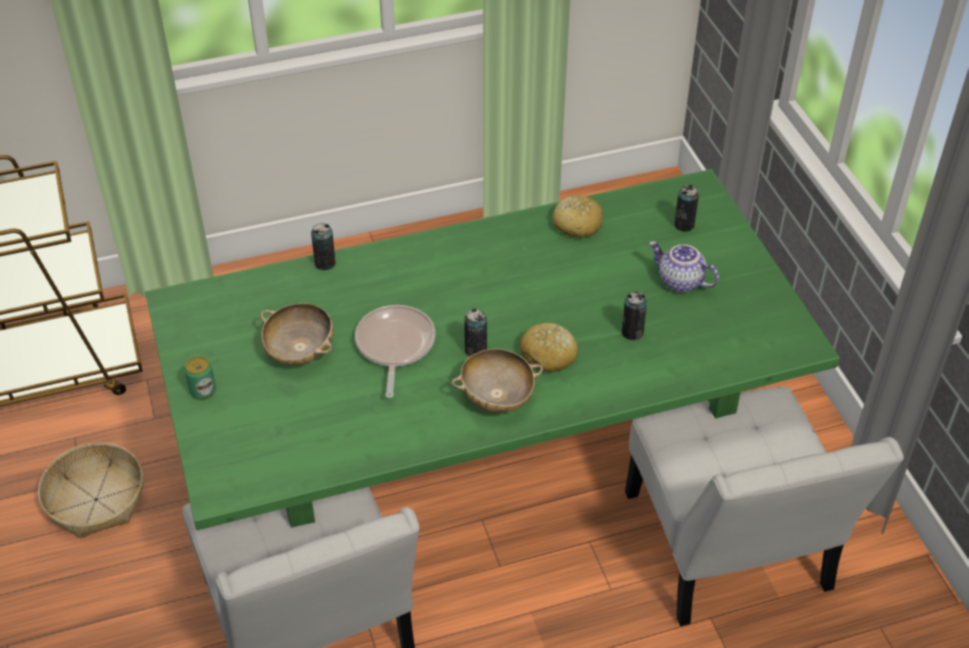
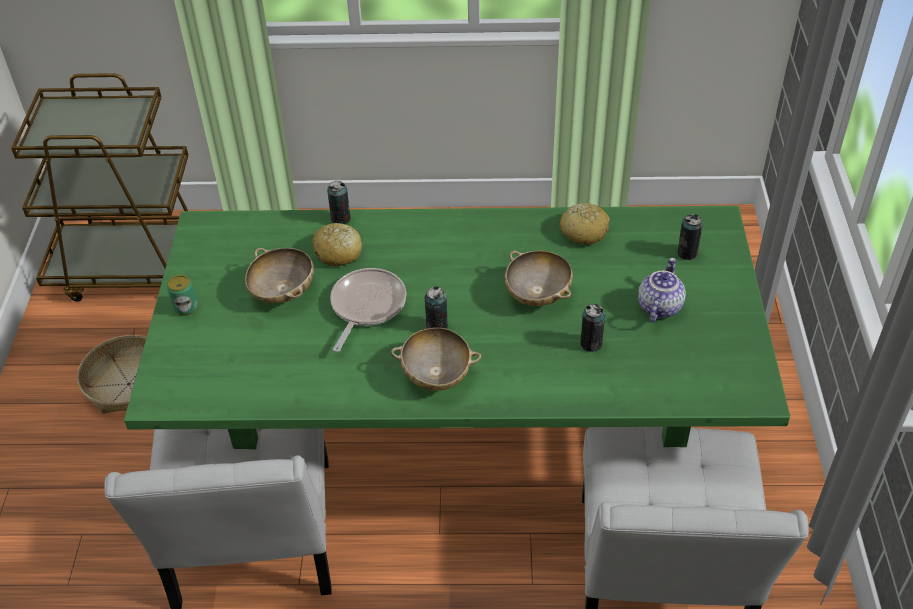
camera: 20 degrees right, 0 degrees up
bread [519,323,578,372] -> bread moved to [312,223,362,266]
teapot [649,241,719,293] -> teapot turned 60 degrees clockwise [638,258,686,322]
none -> beige bowl [504,250,573,306]

